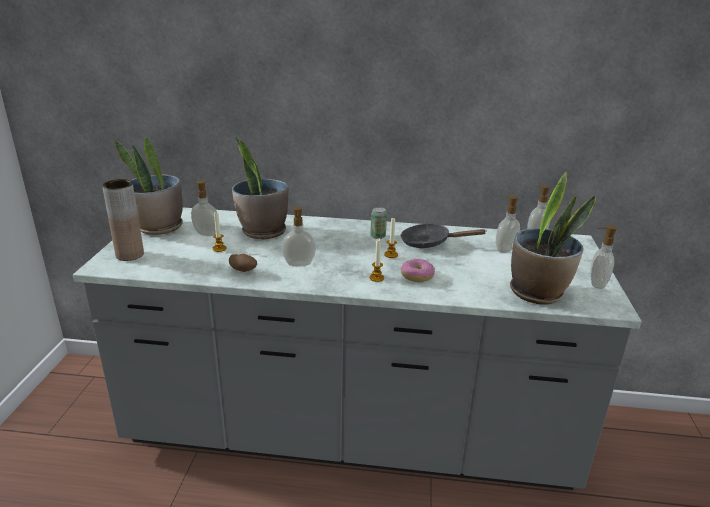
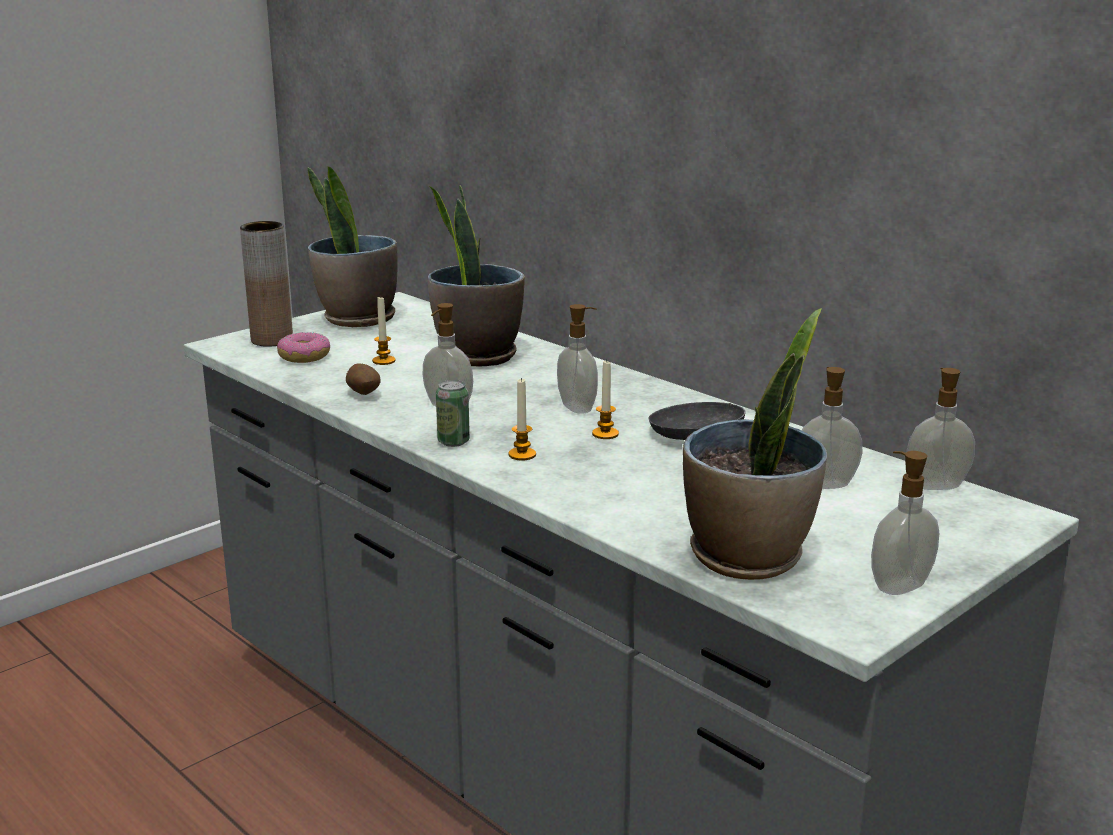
camera: 40 degrees right, 5 degrees down
soap dispenser [191,181,217,236] -> soap dispenser moved to [557,304,598,414]
can [370,207,387,239] -> can moved to [436,380,470,447]
donut [401,259,435,282] -> donut moved to [277,332,330,363]

